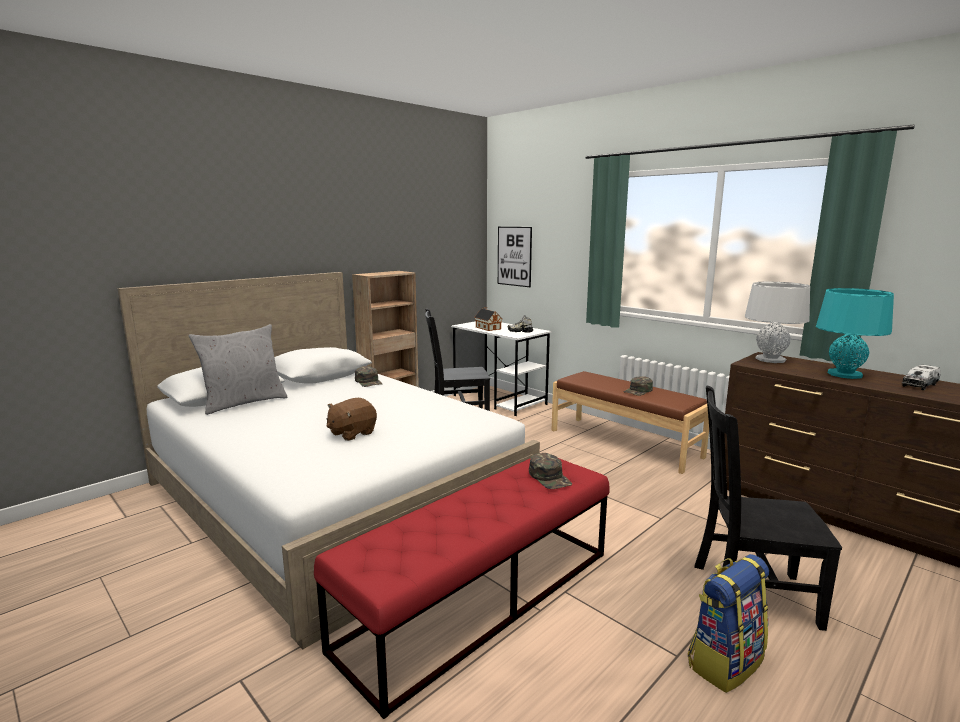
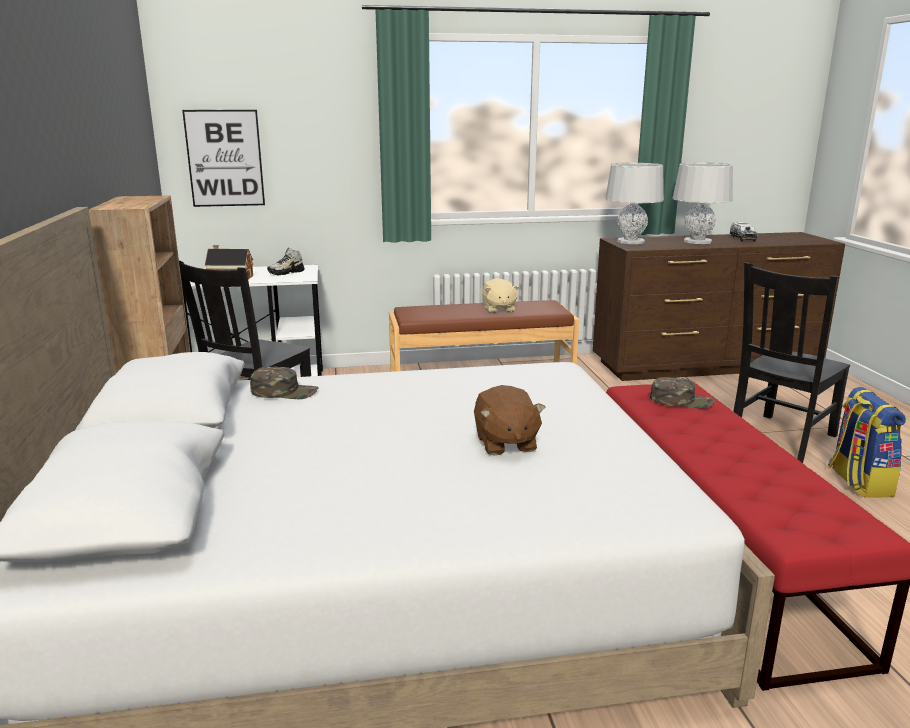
camera: 55 degrees left, 5 degrees up
grey pillow [189,324,287,415] -> none
green cap [624,376,653,396] -> beige plush toy [482,278,519,313]
turquoise table lamp [816,288,894,379] -> grey table lamp [673,162,733,244]

